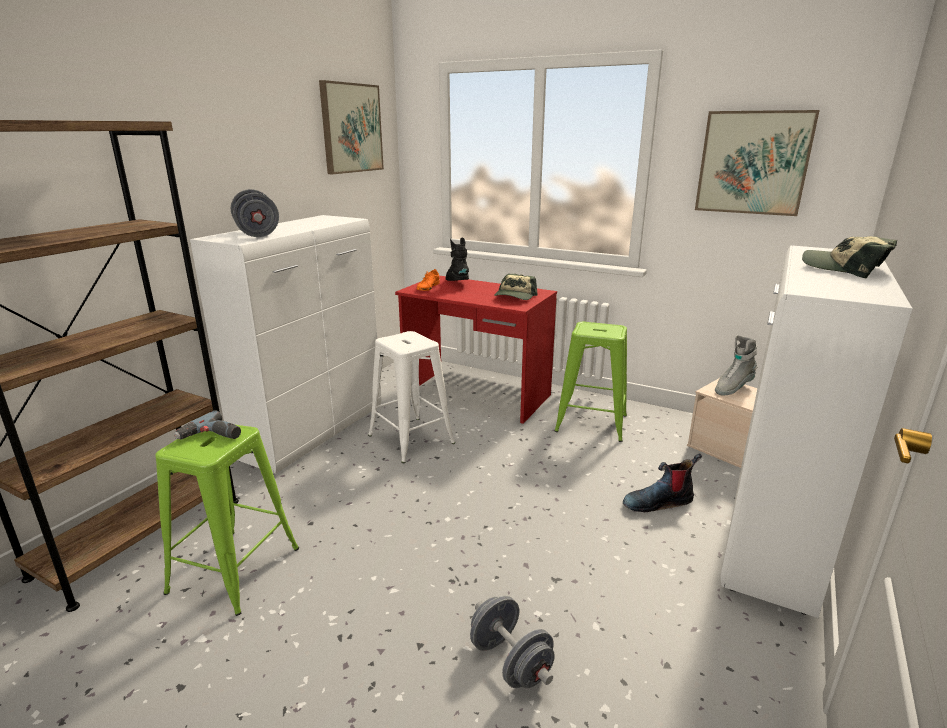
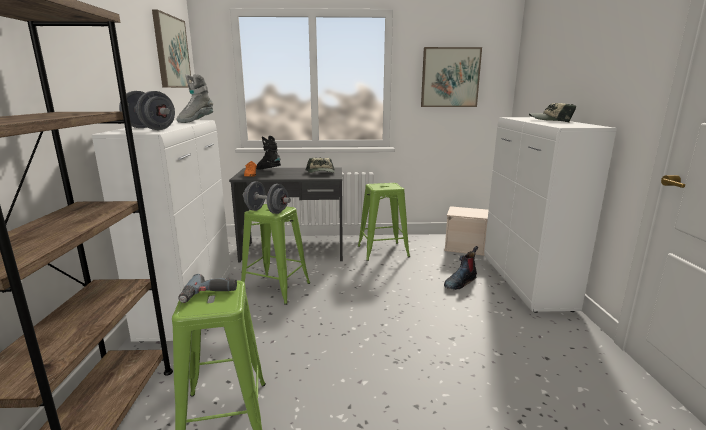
camera: 30 degrees left, 5 degrees down
white stool [368,331,455,463] -> green stool [241,204,310,305]
red desk [395,276,557,424] -> grey desk [229,167,343,263]
grey dumbbell [470,596,555,688] -> grey dumbbell moved to [243,181,291,214]
grey boot [715,335,757,395] -> grey boot moved to [177,74,213,123]

